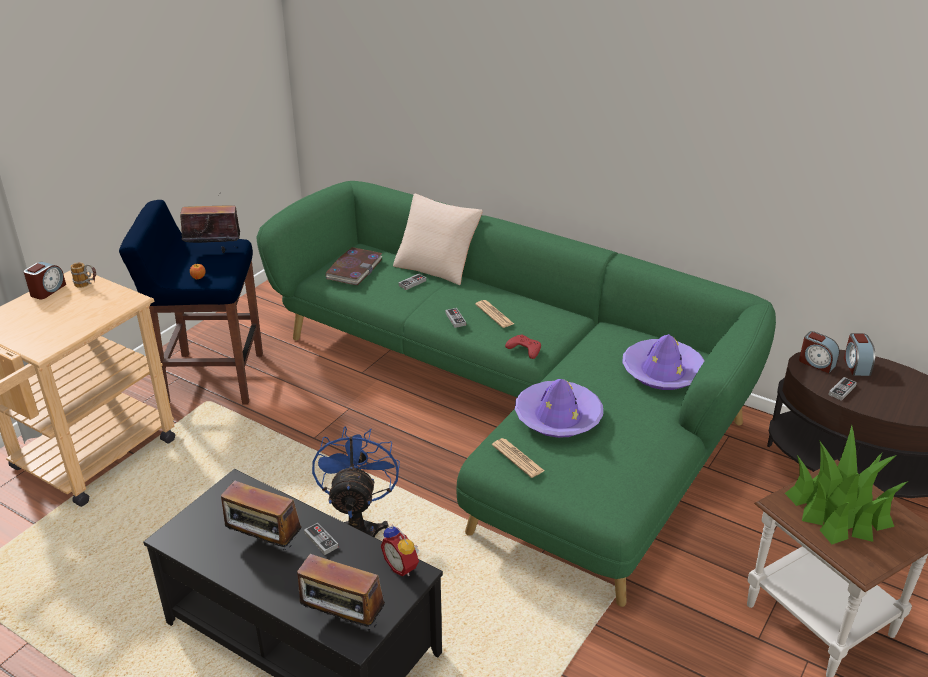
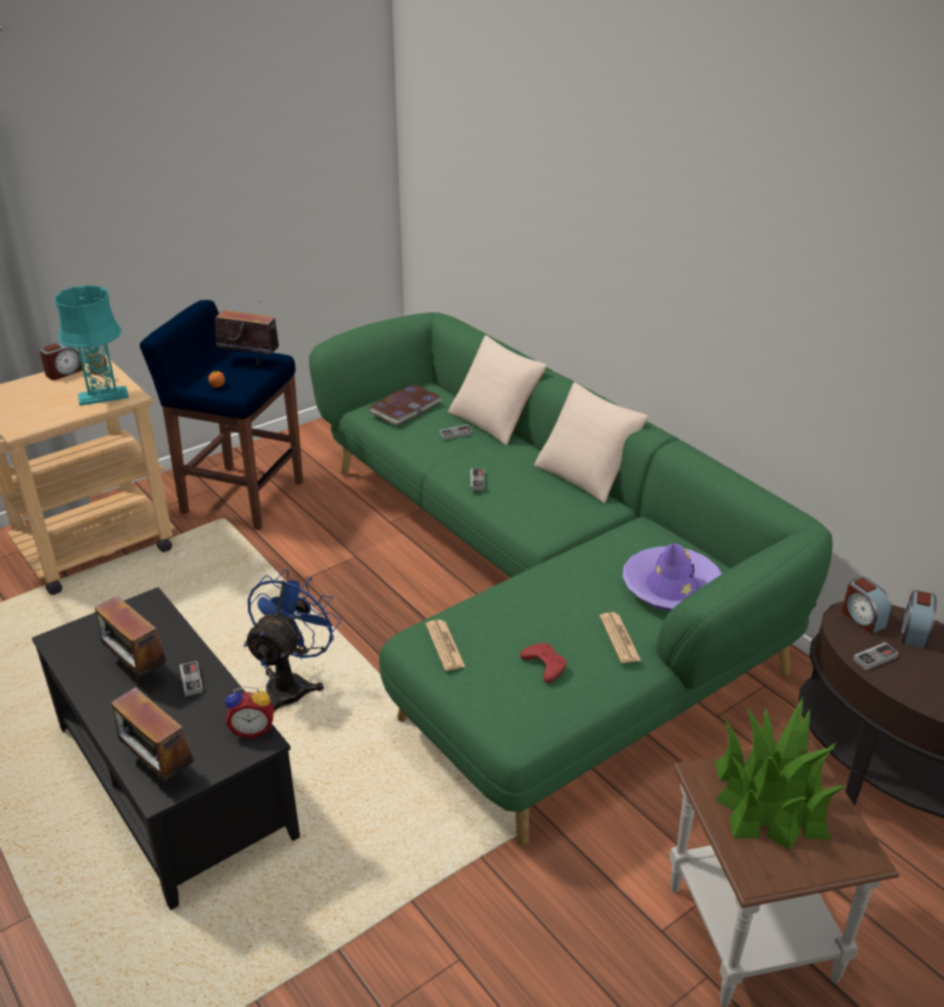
camera: 20 degrees right, 0 degrees up
alarm clock [381,525,419,576] -> alarm clock turned 75 degrees counterclockwise [225,686,274,739]
newspaper [475,300,514,328] -> newspaper moved to [600,612,641,663]
red game controller [505,334,541,359] -> red game controller moved to [520,643,567,683]
purple hat [515,379,603,438] -> none
none -> turquoise table lamp [54,285,129,406]
none -> beige pillow [534,382,648,503]

